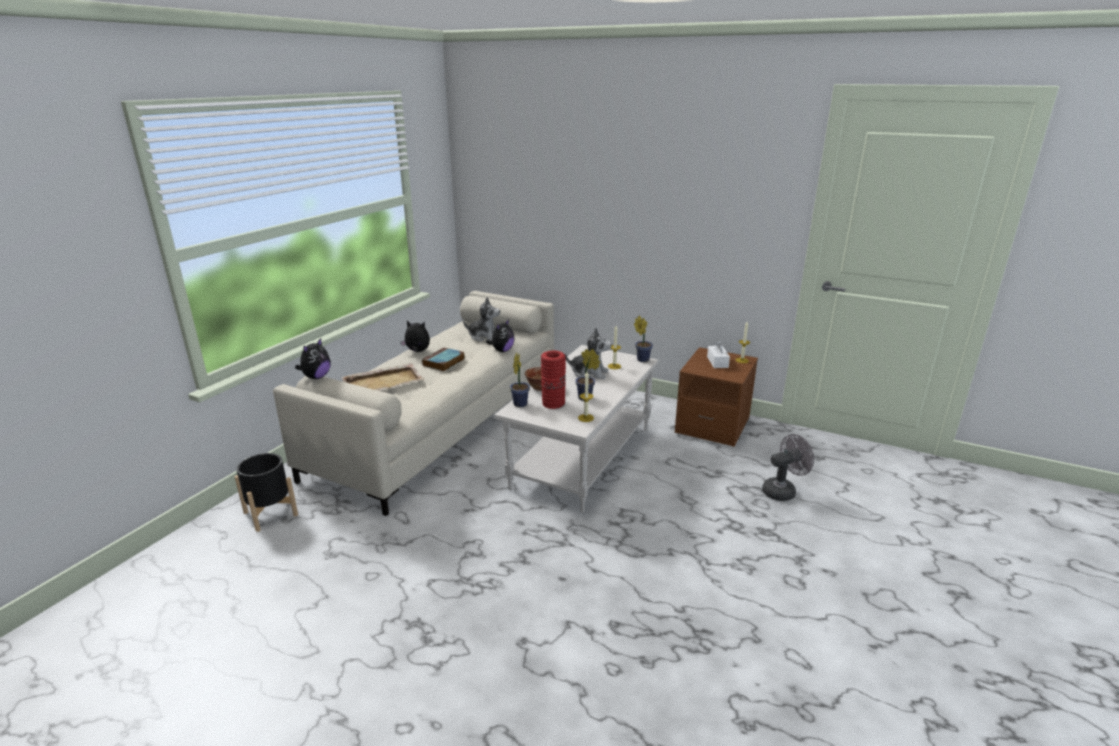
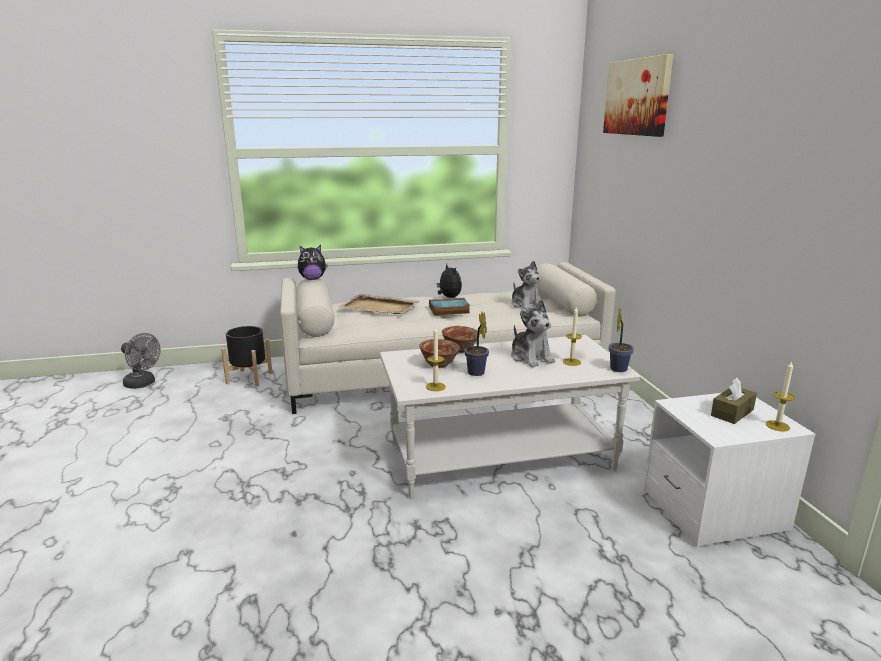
camera: 50 degrees right, 5 degrees down
plush toy [486,319,514,352] -> none
potted plant [510,352,530,407] -> none
red vase [541,351,566,409] -> bowl [419,339,460,368]
brown nightstand [675,347,758,447] -> white nightstand [643,393,816,547]
white tissue box [707,340,730,368] -> brown tissue box [711,377,757,424]
grey fan [762,434,814,501] -> grey fan moved to [121,333,161,389]
none -> picture [603,54,673,137]

